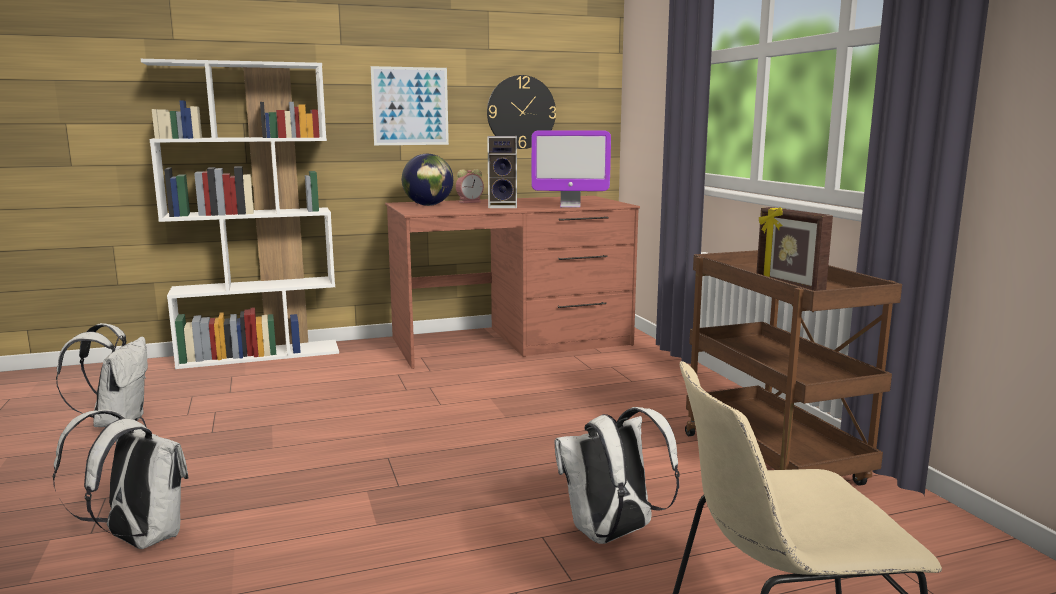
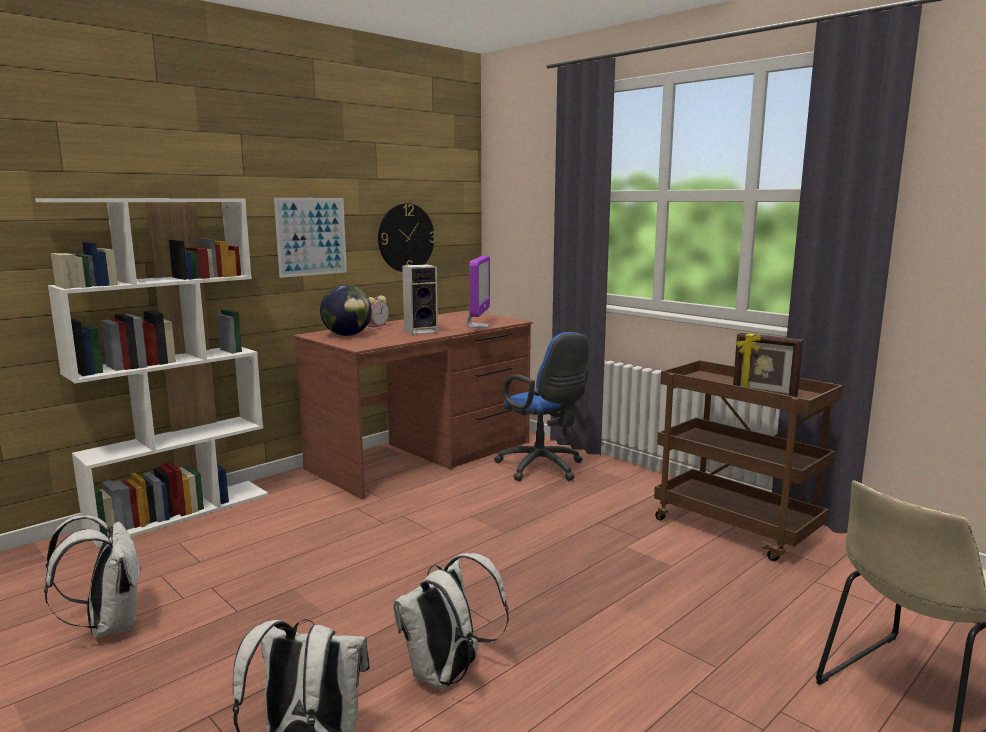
camera: 25 degrees left, 0 degrees up
monitor [531,130,611,208] -> monitor turned 60 degrees counterclockwise [467,256,490,328]
white backpack [554,407,680,544] -> white backpack moved to [393,553,509,689]
none -> blue office chair [494,332,589,481]

